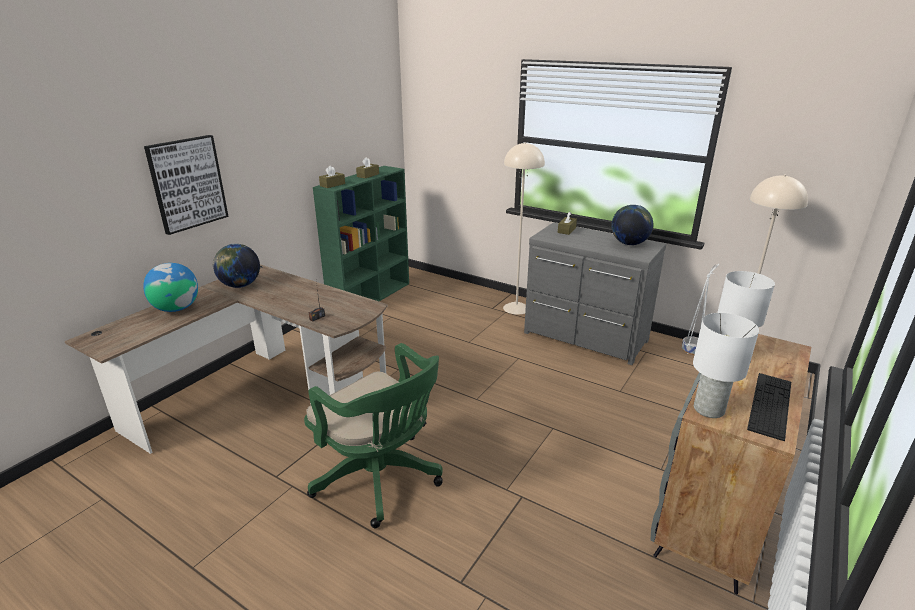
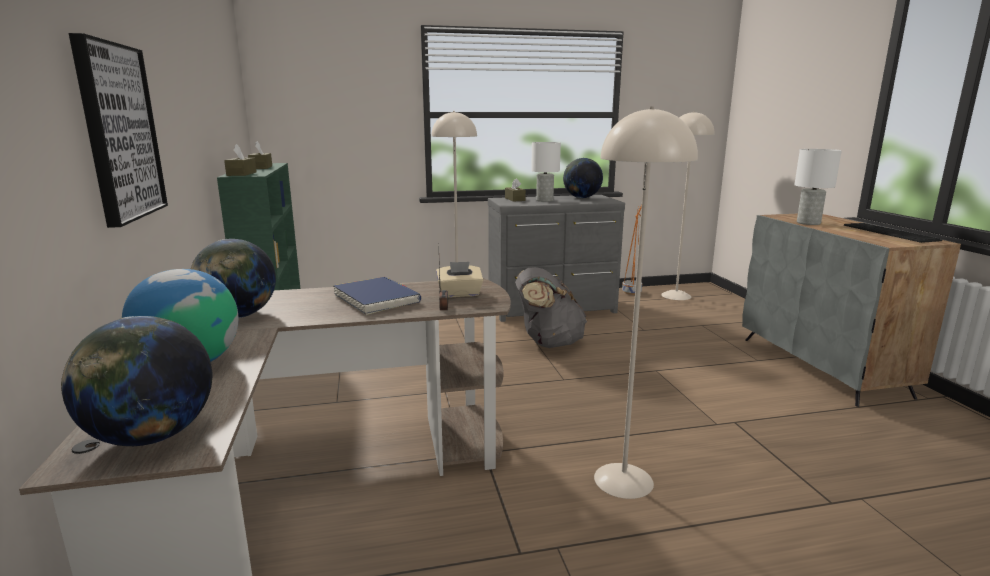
camera: 45 degrees left, 10 degrees down
green office chair [304,343,443,528] -> beige floor lamp [594,106,698,499]
white planter [682,264,719,355] -> orange planter [622,205,642,295]
white table lamp [693,313,759,418] -> white table lamp moved to [531,142,561,202]
none -> globe [61,316,212,446]
none -> blue book [333,277,421,315]
none -> beige tissue box [436,262,483,298]
none -> grey backpack [515,267,587,348]

